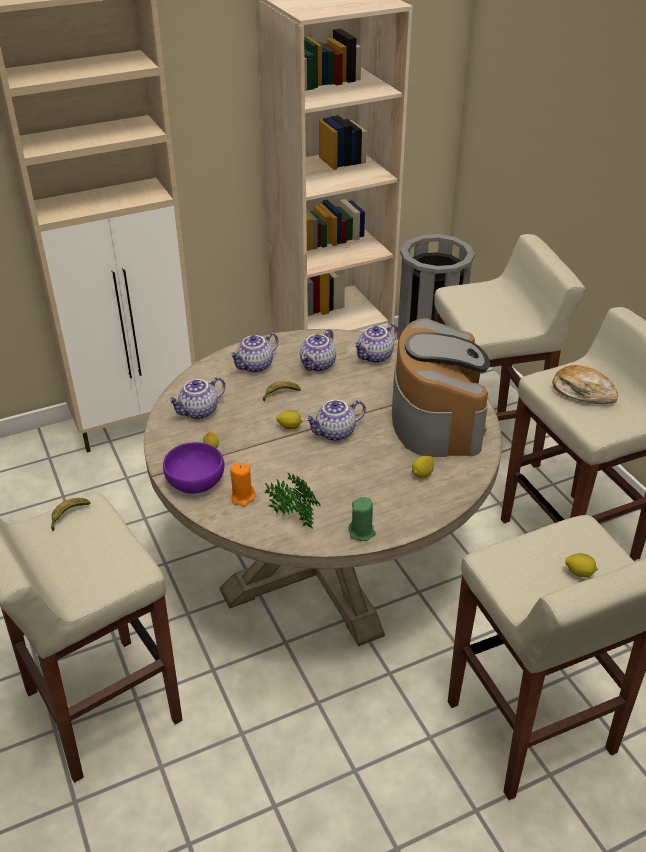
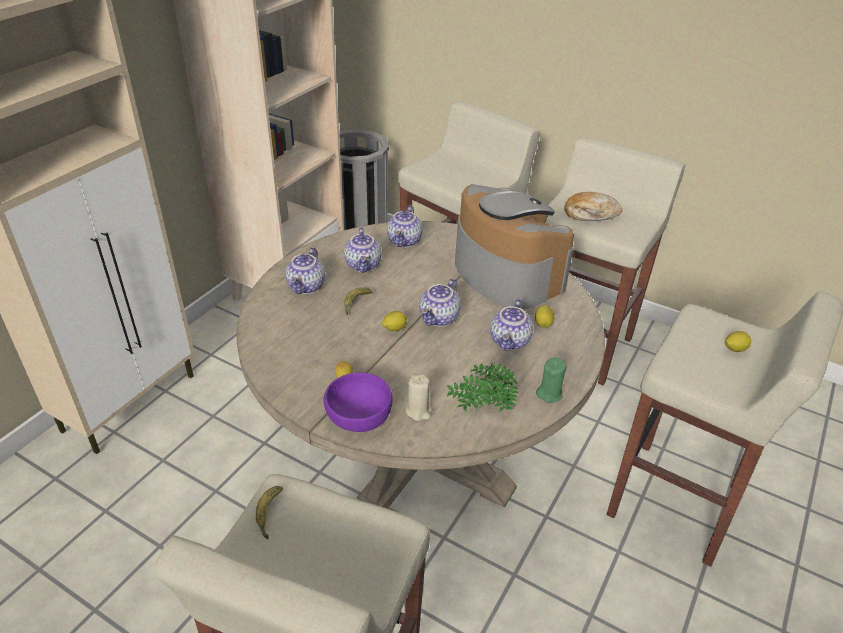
camera: 35 degrees left, 0 degrees up
teapot [167,377,225,420] -> teapot moved to [490,299,533,351]
orange candle [230,462,256,507] -> beige candle [406,374,432,421]

